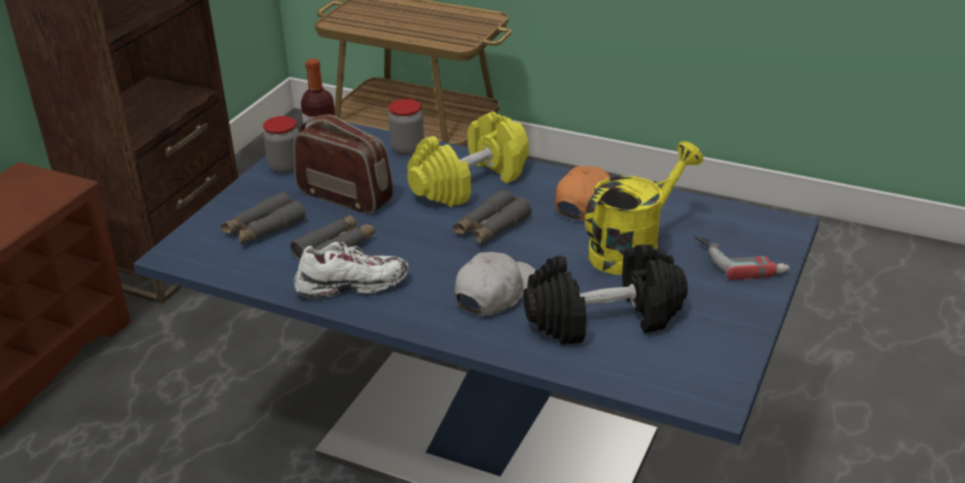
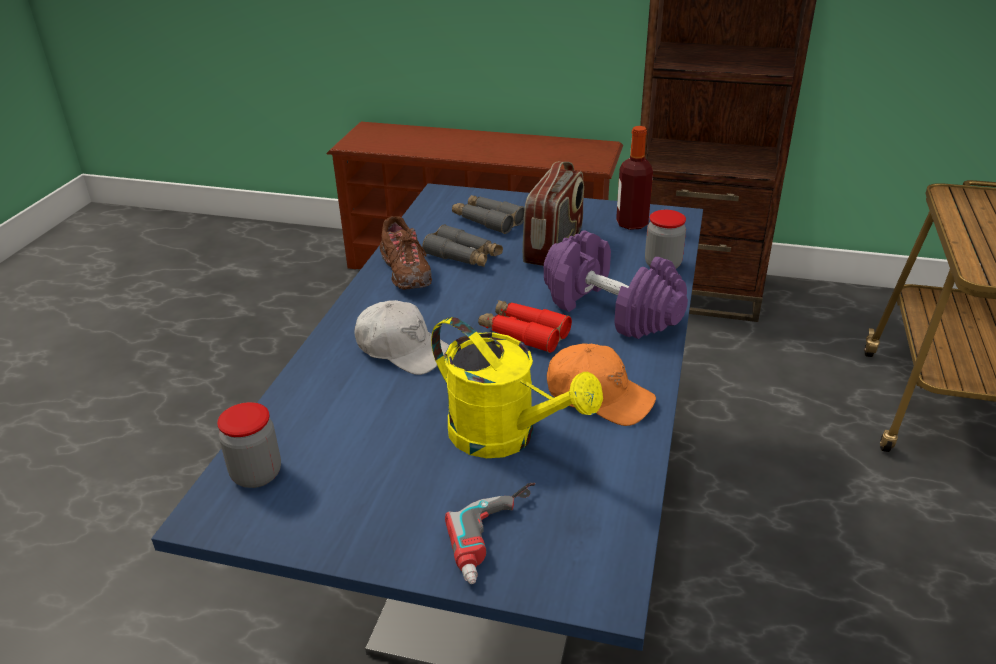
camera: 80 degrees right, 0 degrees up
jar [263,116,298,174] -> jar moved to [217,402,281,488]
white shoe [294,242,409,299] -> brown shoe [380,216,432,290]
yellow dumbbell [407,112,529,207] -> purple dumbbell [544,230,688,339]
grey binoculars [453,190,532,244] -> red binoculars [478,300,572,353]
black dumbbell [523,245,688,345] -> none

